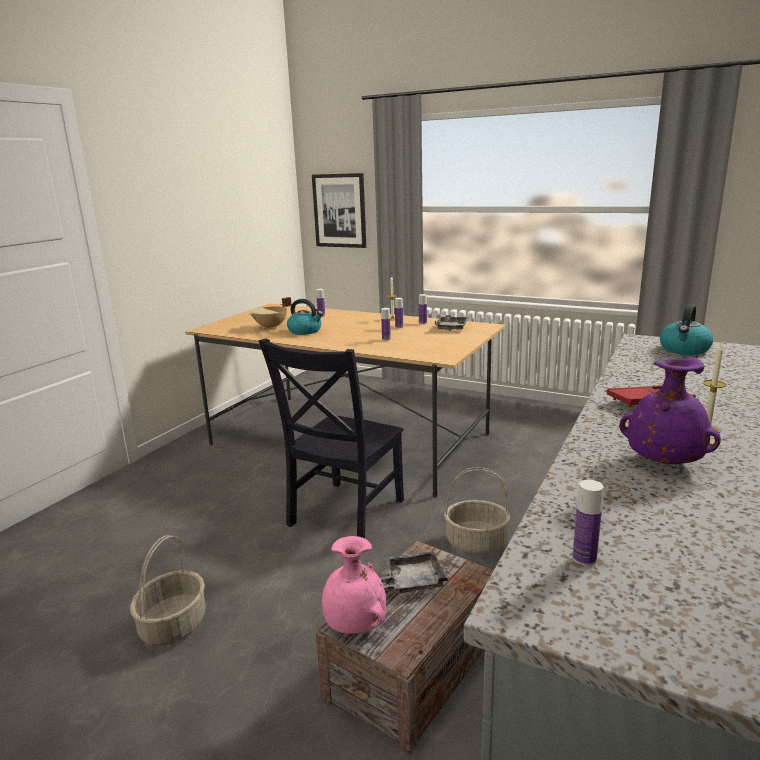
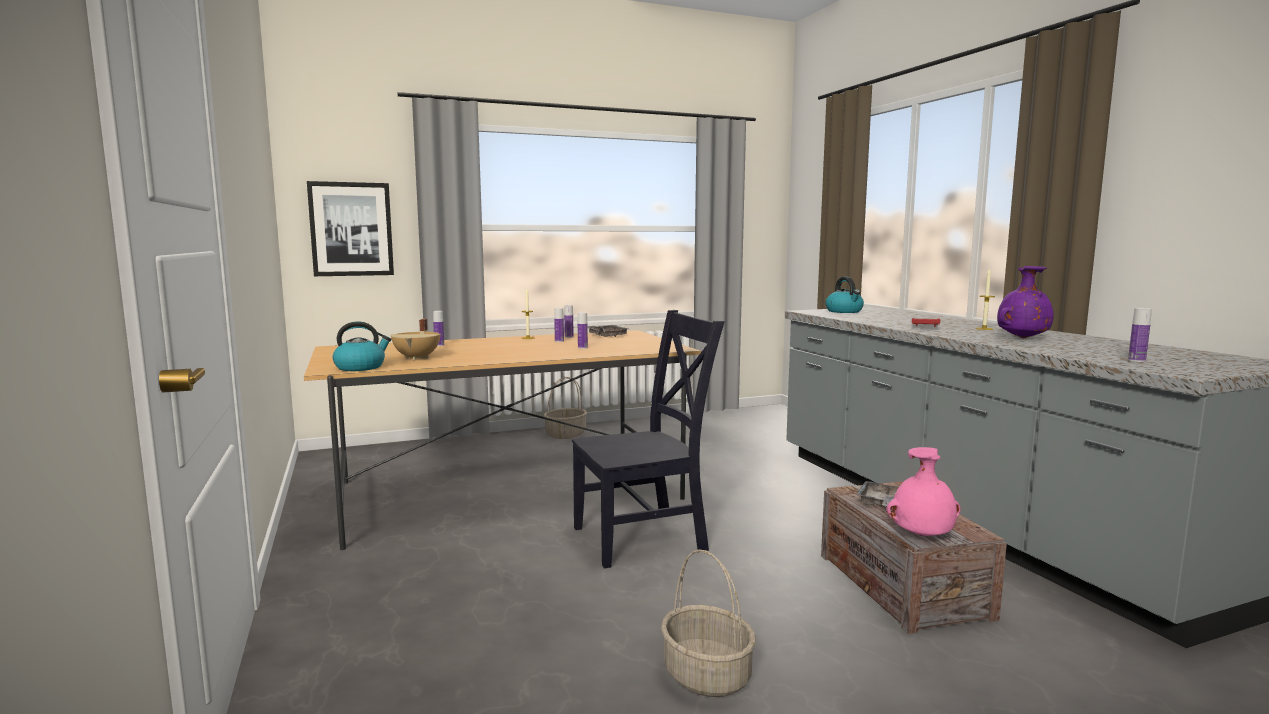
camera: 50 degrees left, 10 degrees down
black chair [258,338,404,538] -> black chair turned 90 degrees counterclockwise [571,310,725,568]
kettle [287,299,323,335] -> kettle moved to [333,321,391,371]
basket [444,467,511,554] -> basket moved to [543,377,587,439]

